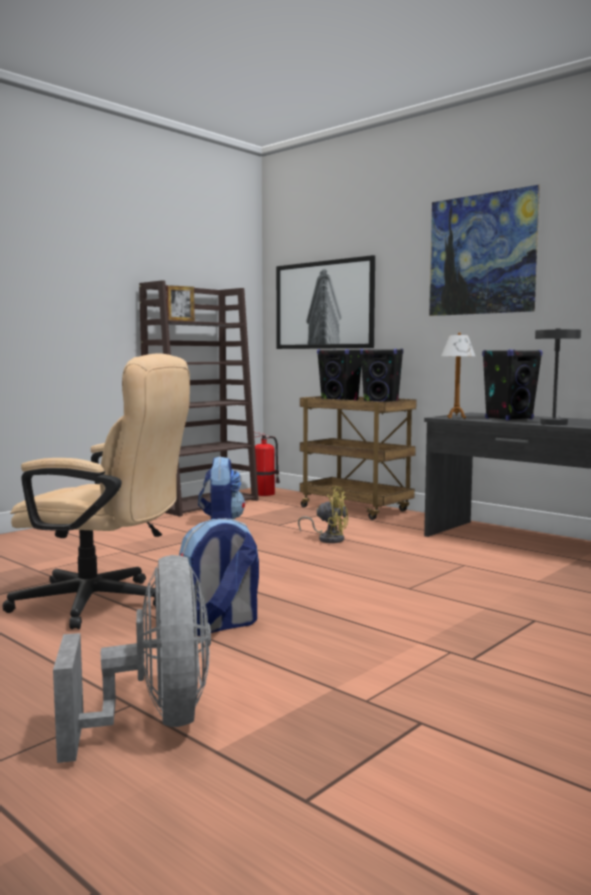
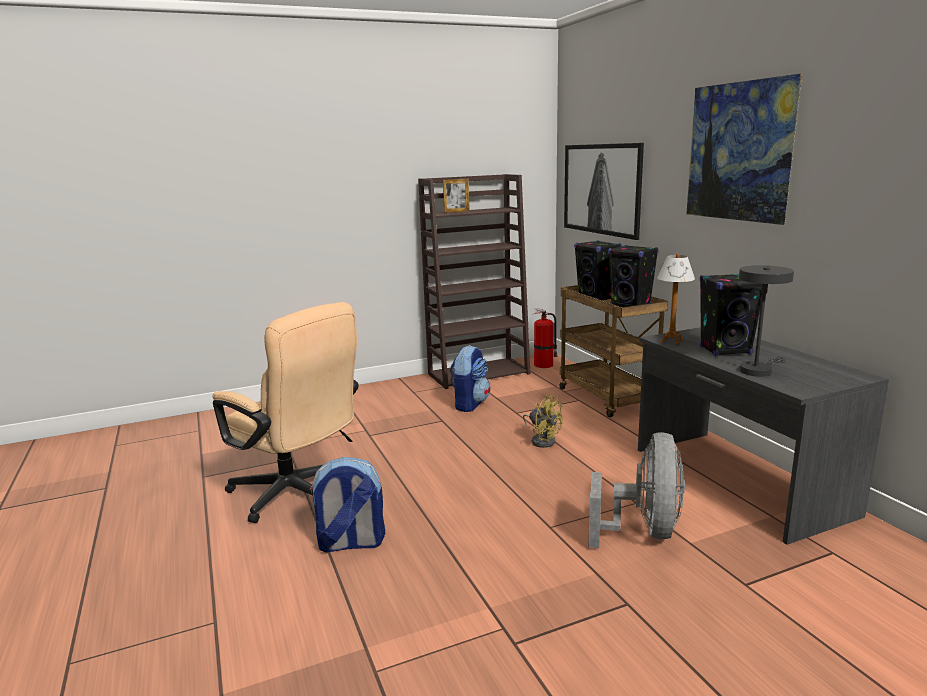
camera: 25 degrees right, 10 degrees up
grey fan [53,555,211,763] -> grey fan moved to [589,432,685,548]

